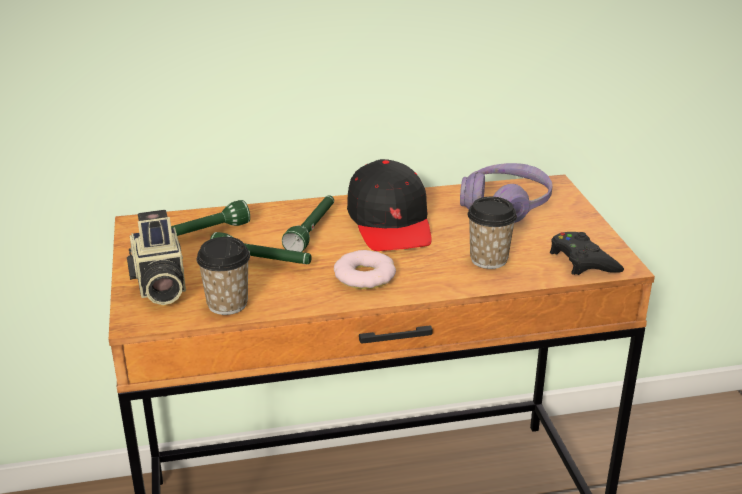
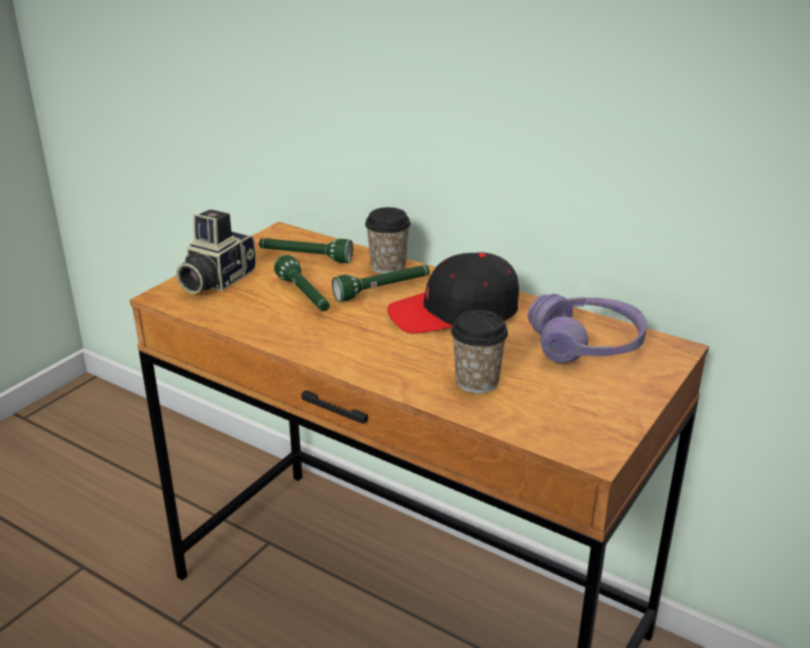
camera: 45 degrees right, 0 degrees up
cup [196,237,250,315] -> cup moved to [365,207,411,274]
donut [334,250,396,289] -> none
black cap [347,159,432,251] -> black cap turned 45 degrees clockwise [387,253,519,334]
black game controller [550,232,624,275] -> none

